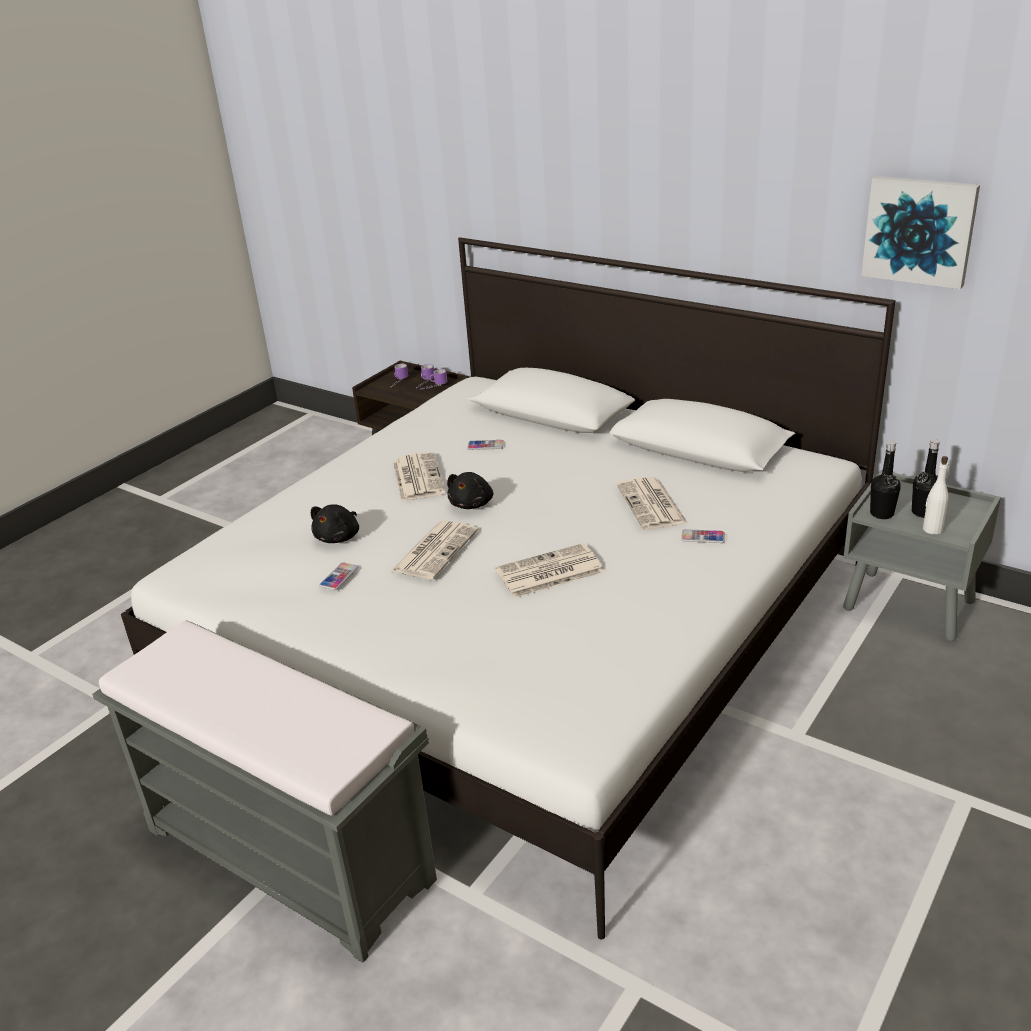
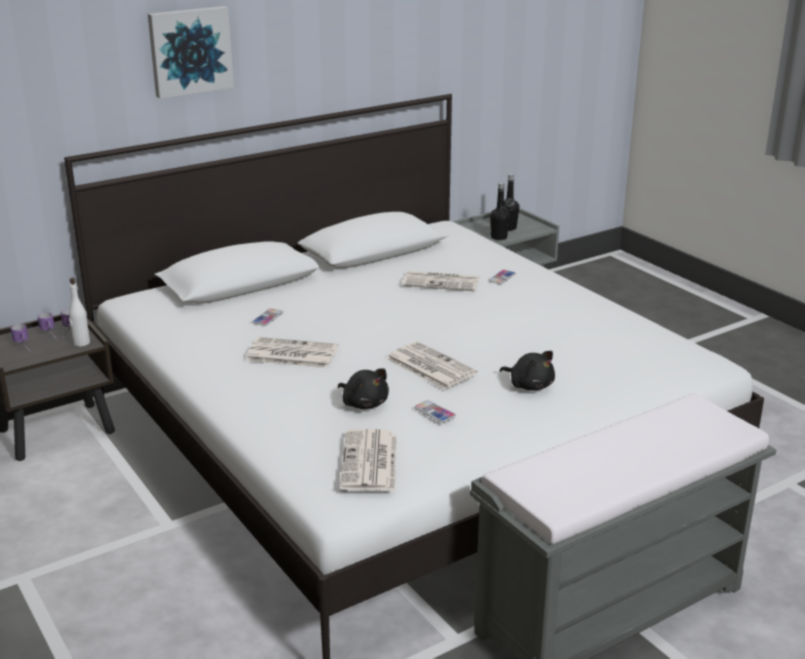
camera: 70 degrees left, 5 degrees down
black plush toy [447,472,493,509] -> black plush toy moved to [500,351,555,391]
newspaper [495,543,604,598] -> newspaper moved to [340,429,397,491]
picture [861,176,980,289] -> picture moved to [148,6,234,98]
white bottle [923,456,949,534] -> white bottle moved to [69,278,90,347]

